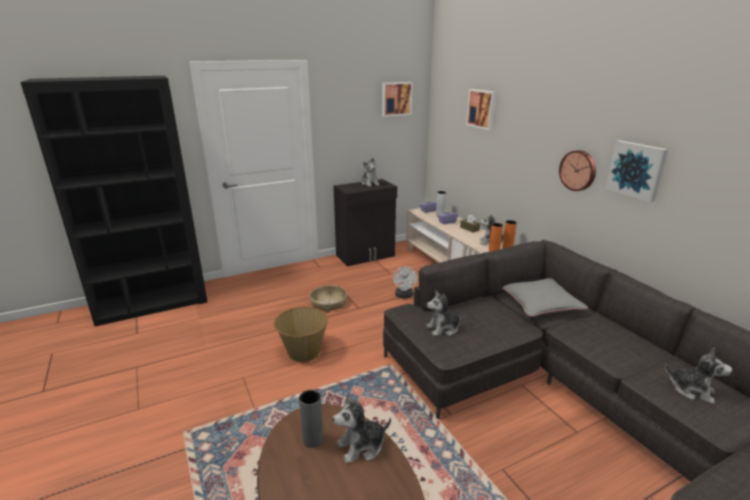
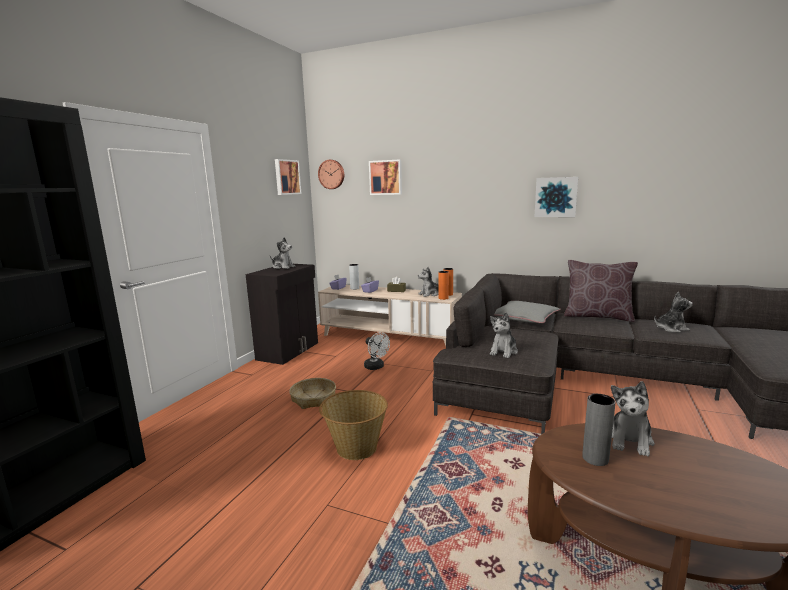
camera: 40 degrees left, 10 degrees down
wall clock [559,150,596,191] -> wall clock moved to [318,160,344,189]
none -> brown pillow [564,260,638,322]

